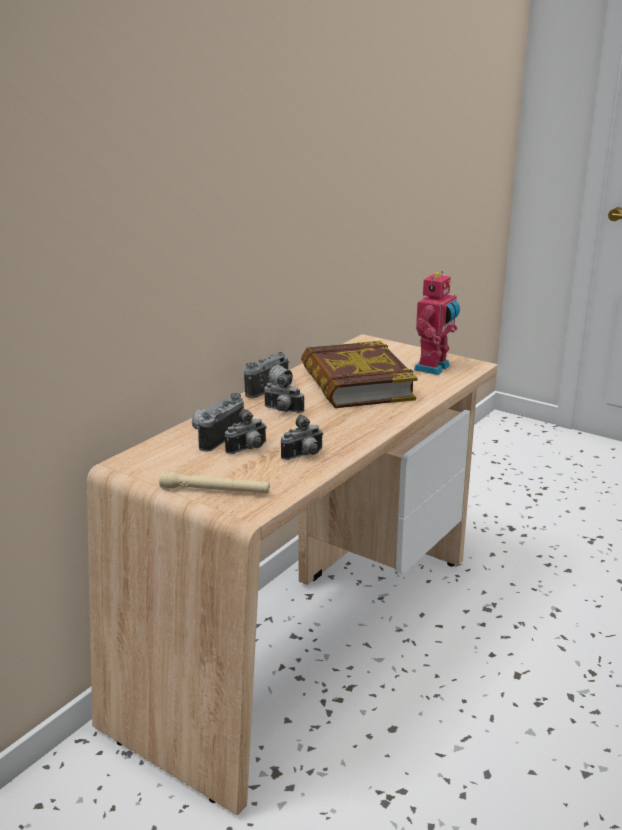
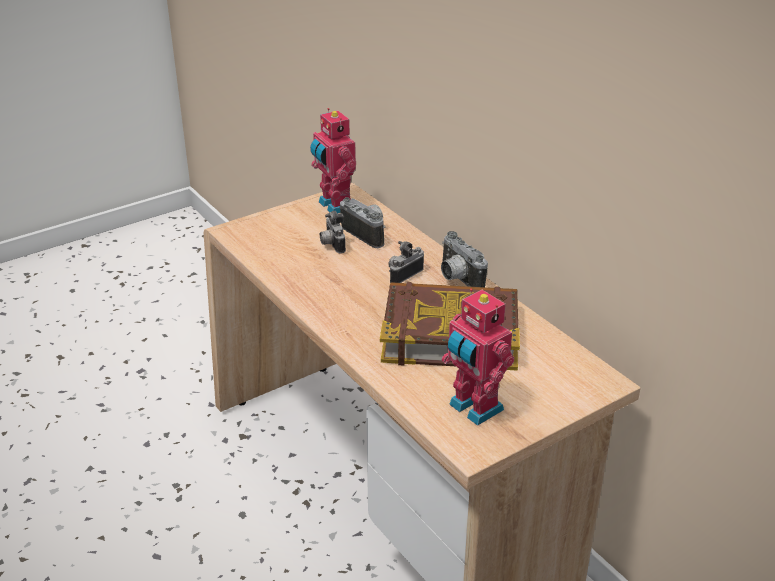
camera: 110 degrees right, 10 degrees up
beige flashlight [159,471,270,494] -> none
camera [281,414,324,460] -> none
none -> toy robot [310,108,356,214]

